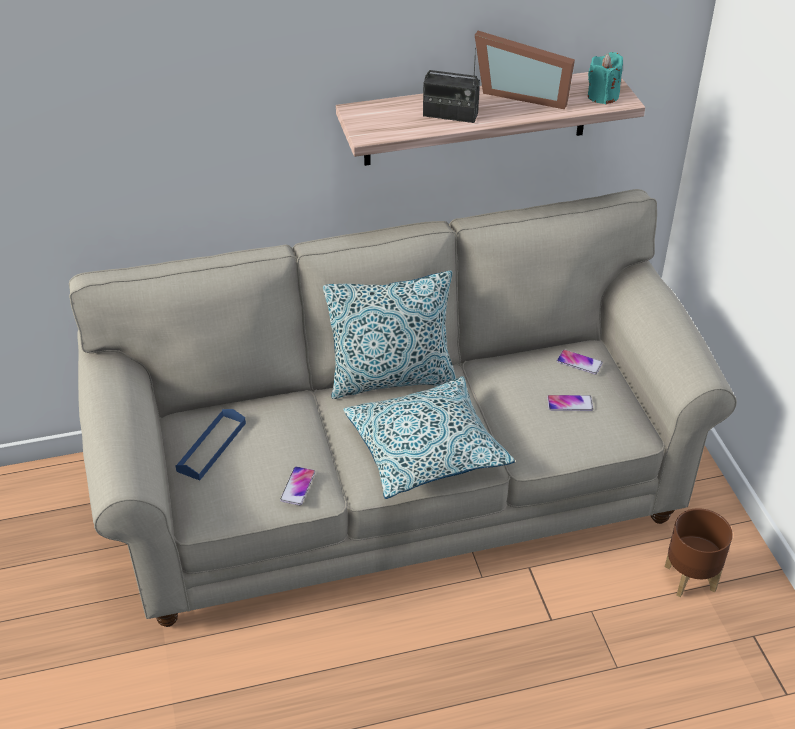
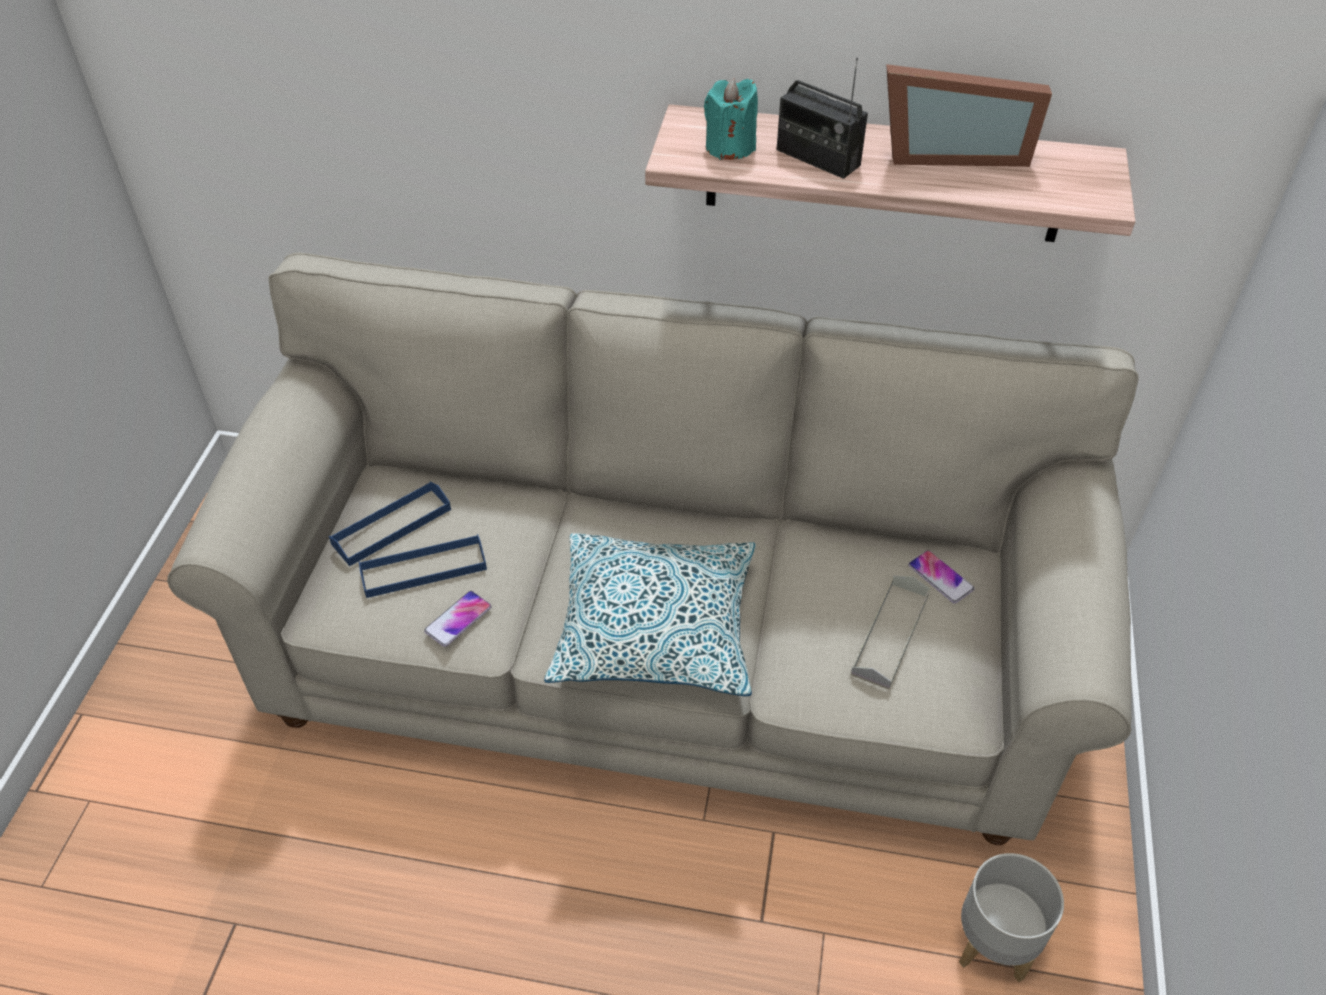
camera: 25 degrees right, 5 degrees up
pillow [323,271,456,399] -> none
picture frame [475,31,575,109] -> picture frame turned 45 degrees counterclockwise [886,64,1052,167]
phone [547,395,593,411] -> grey tray [851,576,930,690]
turquoise candle [588,52,623,104] -> turquoise candle moved to [704,78,758,160]
brown planter [665,508,733,597] -> grey planter [959,853,1064,982]
none -> blue tray [359,534,487,598]

